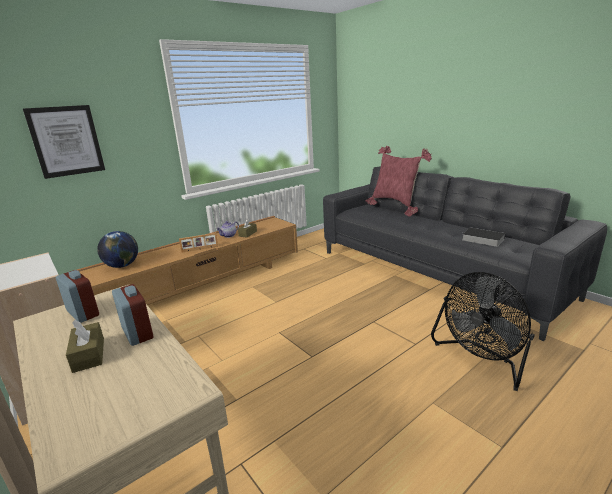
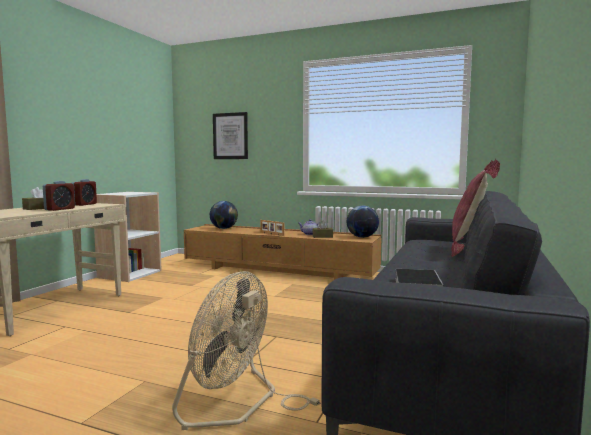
camera: 60 degrees right, 15 degrees down
black fan [431,272,535,391] -> beige fan [172,271,321,431]
none -> globe [347,206,379,238]

